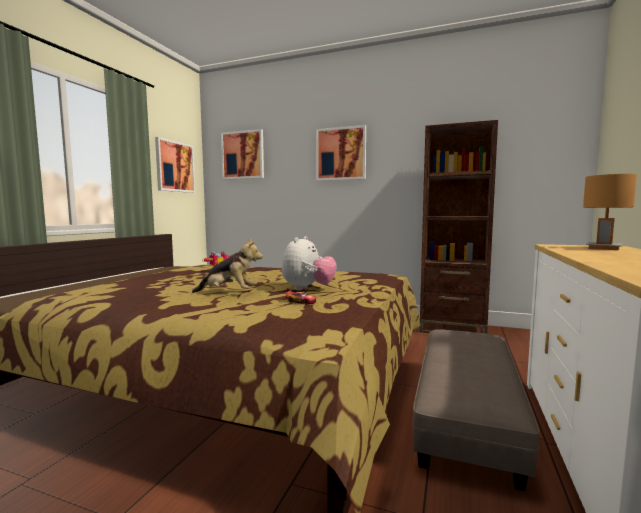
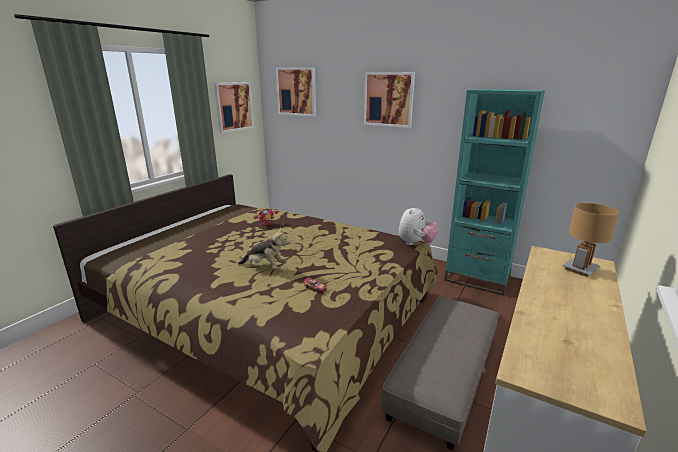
camera: 10 degrees right, 15 degrees up
plush toy [282,236,337,290] -> plush toy moved to [398,205,439,245]
brown bookcase [419,120,498,334] -> turquoise bookcase [444,89,545,296]

